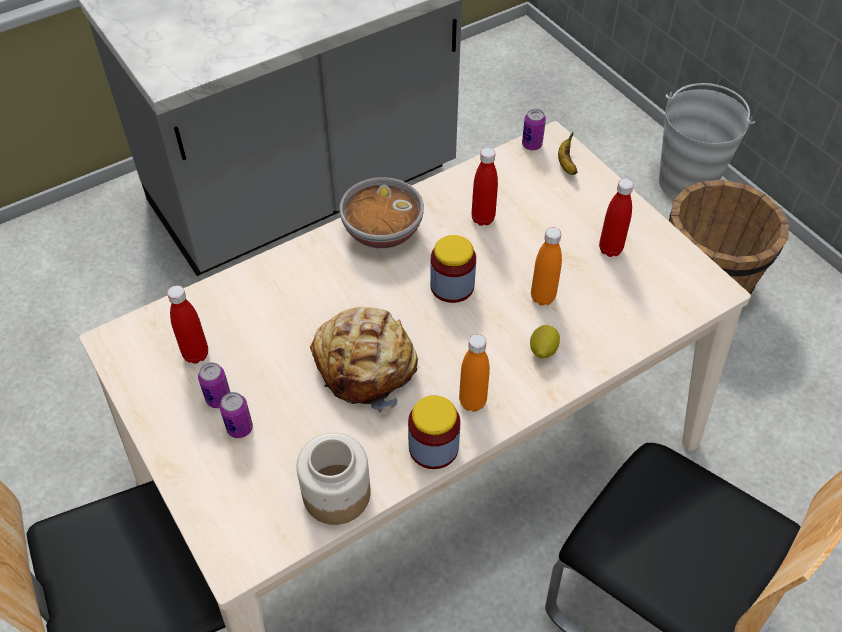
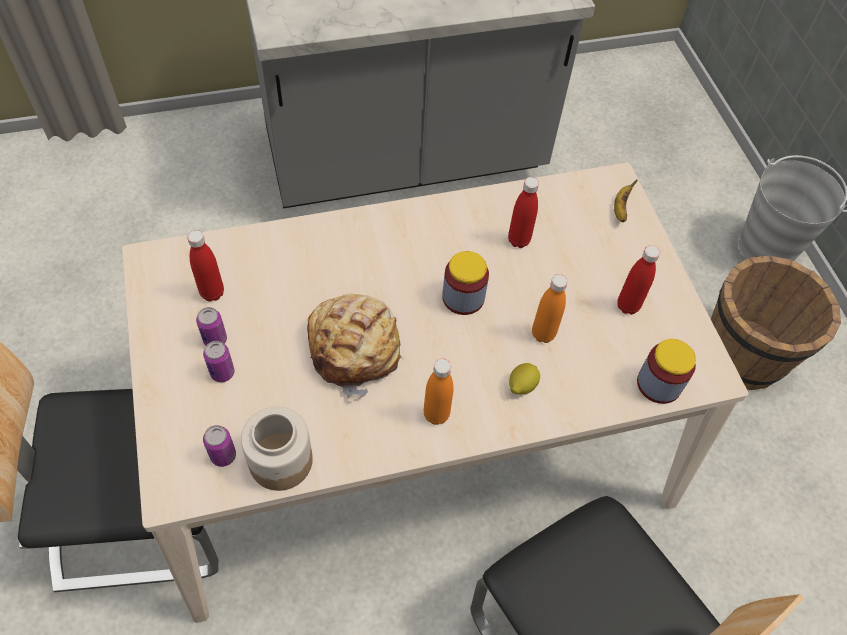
camera: 15 degrees right, 5 degrees up
bowl [339,177,424,249] -> none
jar [408,395,460,469] -> jar moved to [637,339,696,404]
can [522,109,546,150] -> can moved to [203,425,236,467]

